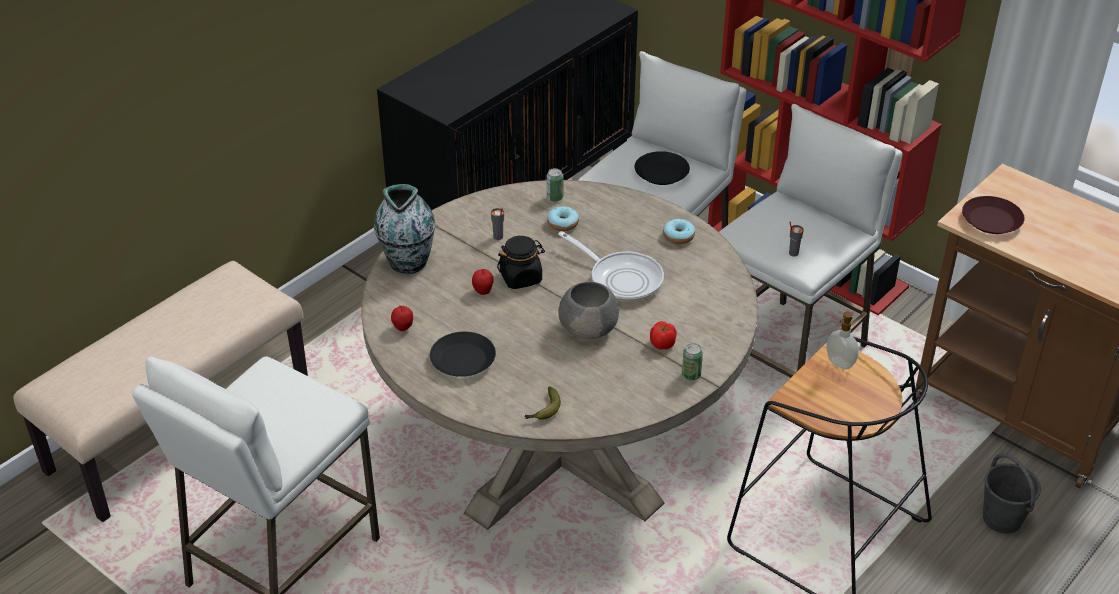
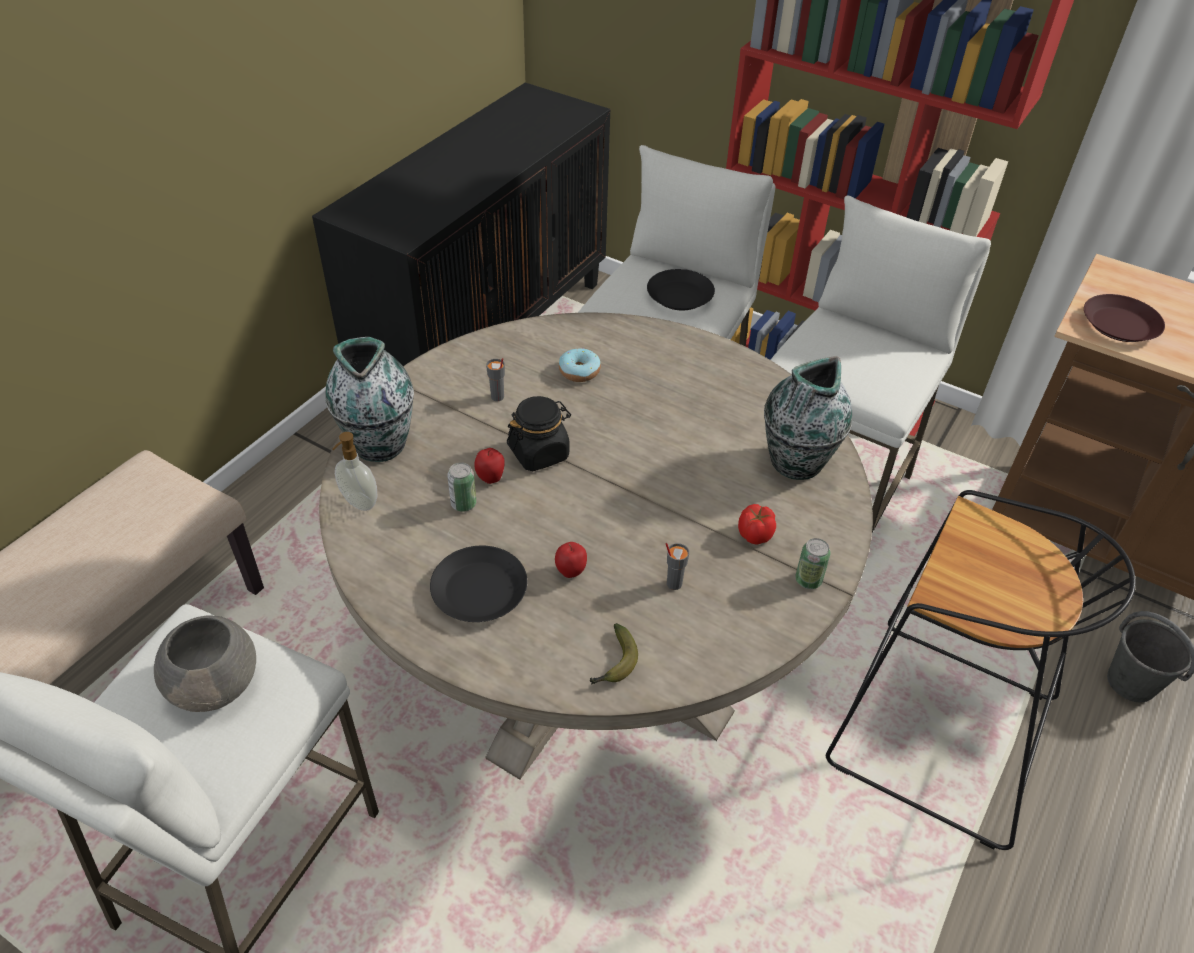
camera: 10 degrees left, 5 degrees up
apple [391,305,413,331] -> apple moved to [555,542,587,578]
can [547,168,563,202] -> can moved to [447,462,476,512]
frying pan [558,231,664,301] -> none
grey bowl [559,281,619,339] -> grey bowl moved to [154,615,256,712]
donut [663,219,695,244] -> none
grey cup [789,222,804,256] -> grey cup moved to [666,543,689,590]
soap dispenser [826,311,859,370] -> soap dispenser moved to [332,432,378,511]
none -> vase [764,356,852,480]

